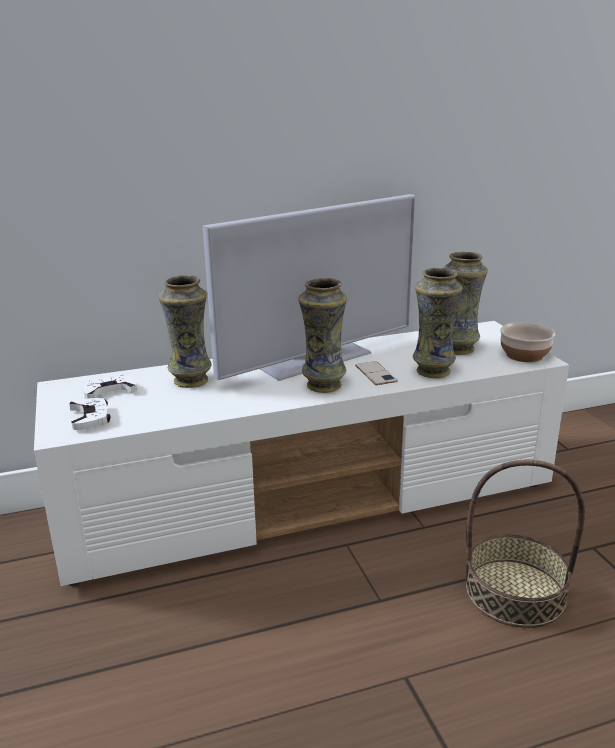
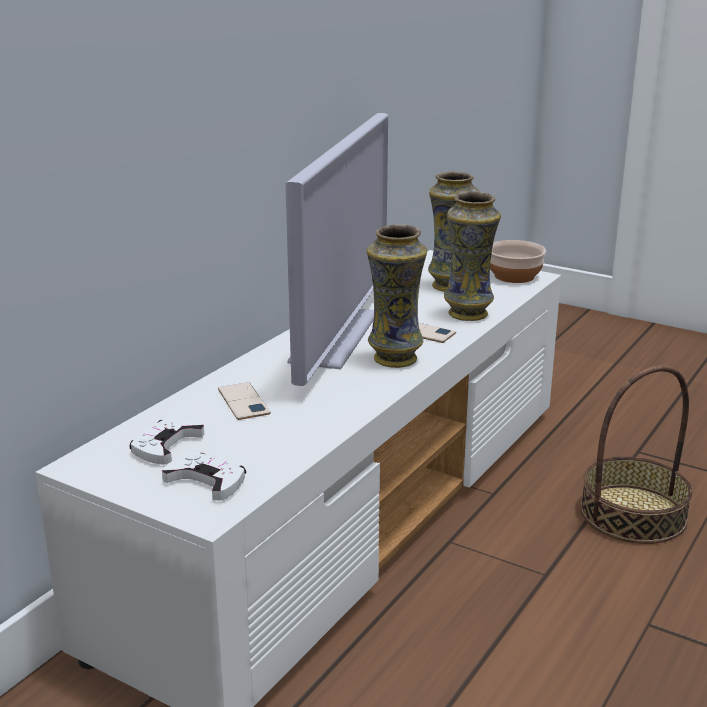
camera: 40 degrees left, 0 degrees up
vase [158,275,212,388] -> phone [218,382,270,420]

